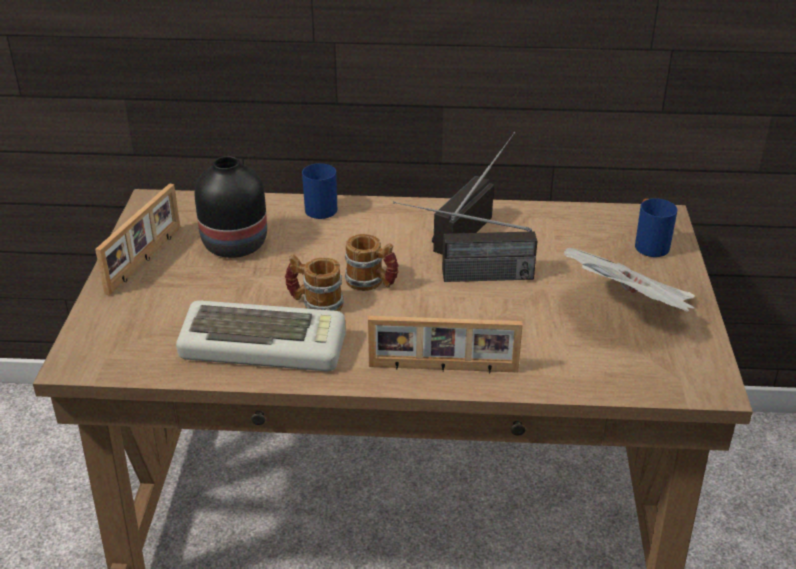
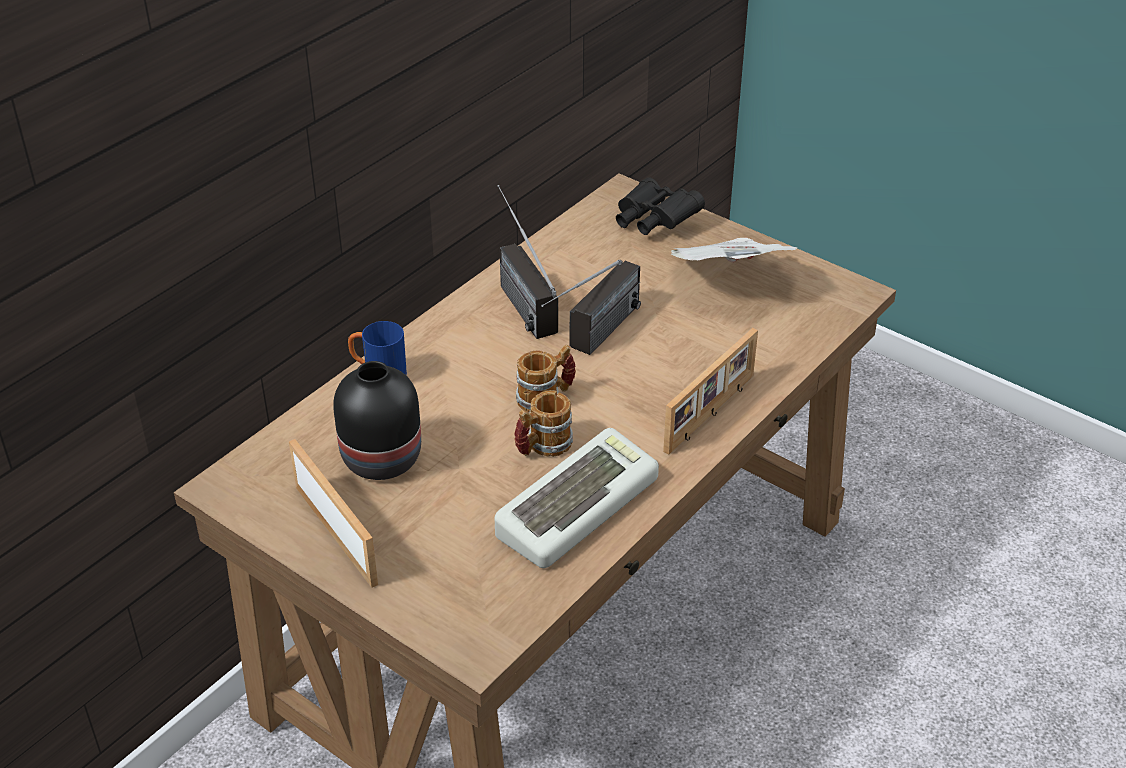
camera: 55 degrees left, 5 degrees up
blue mug [635,198,677,257] -> black binoculars [616,177,705,235]

